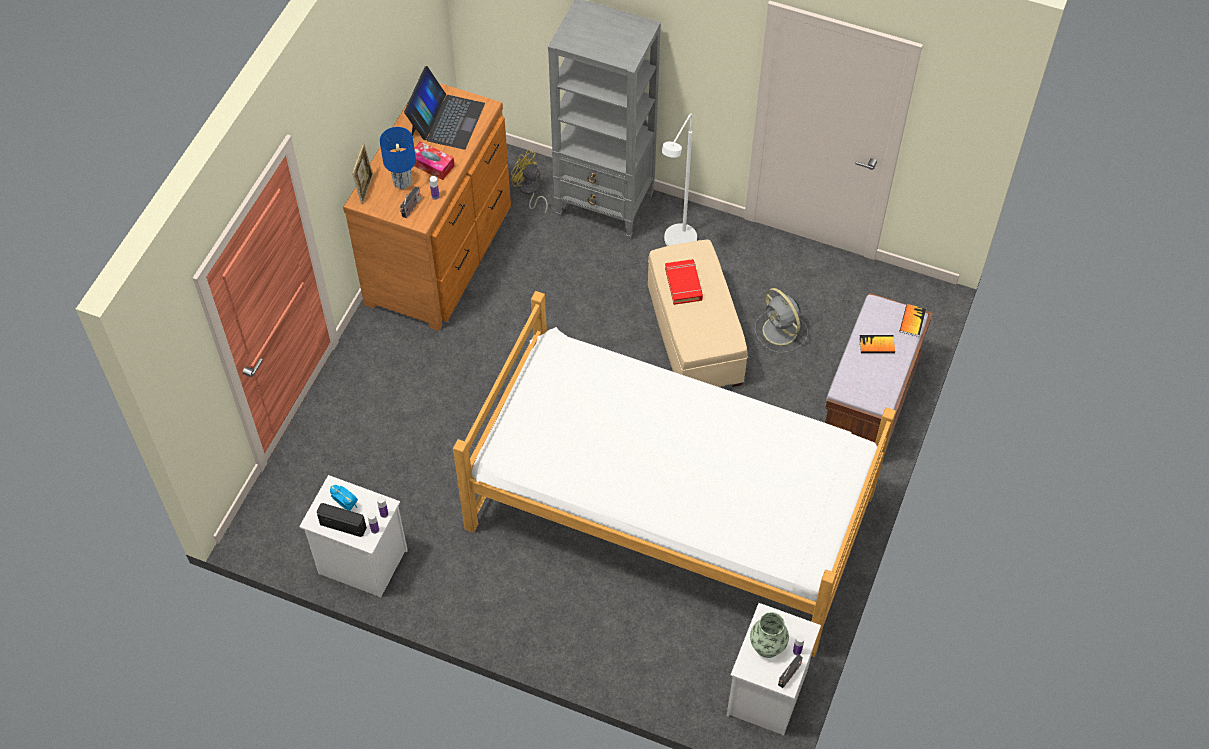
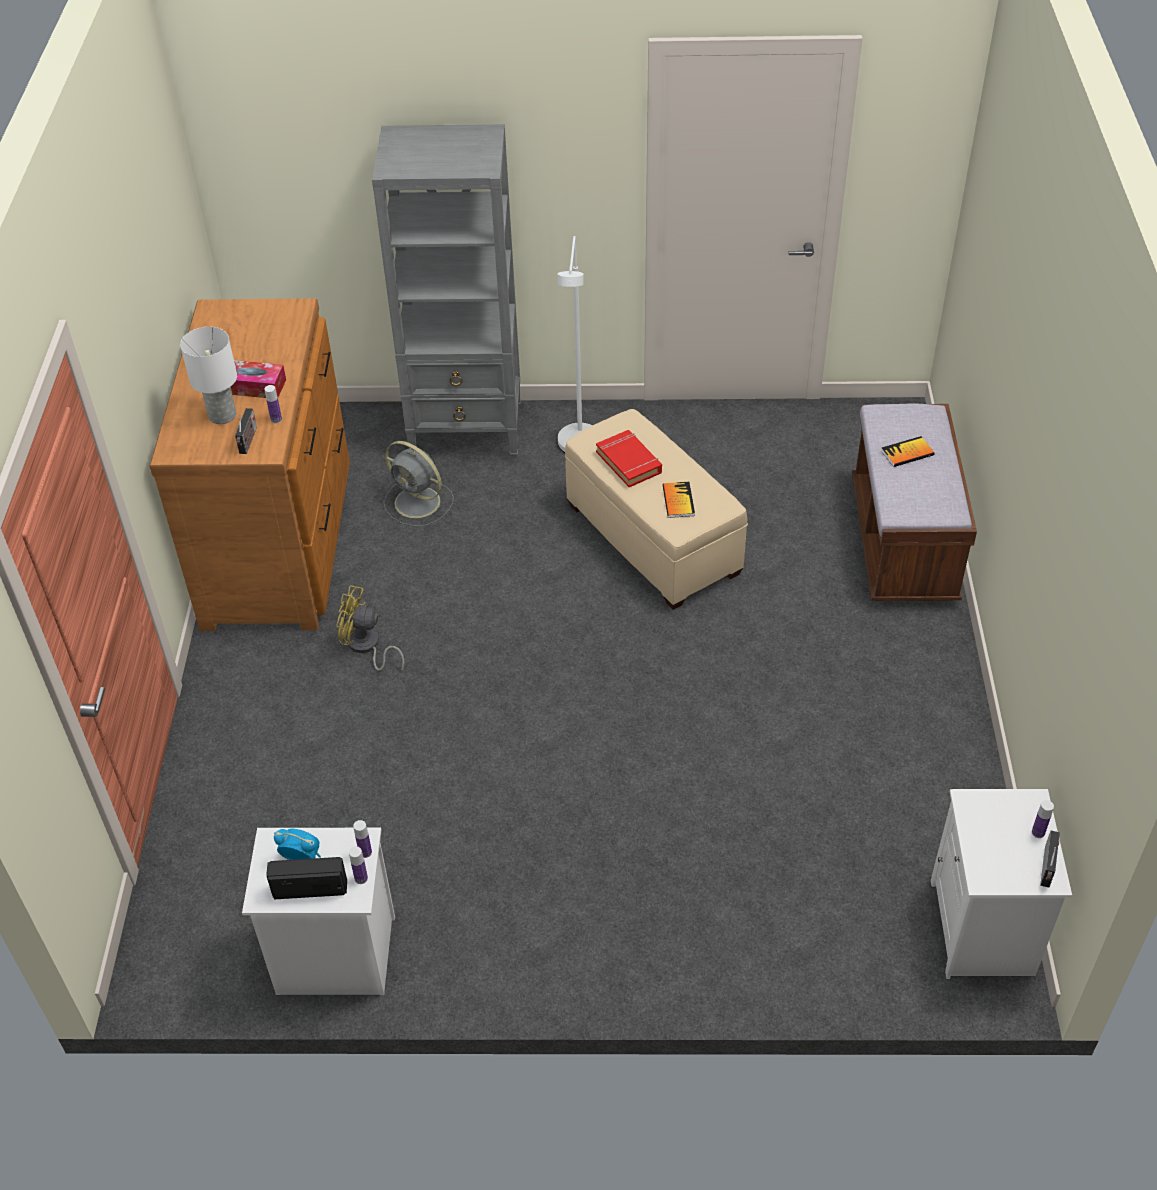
camera: 20 degrees left, 10 degrees down
picture frame [352,143,373,204] -> none
blue table lamp [380,127,416,189] -> white table lamp [180,327,237,424]
laptop [404,66,485,150] -> none
bed [453,291,896,657] -> none
yellow fan [511,149,548,215] -> yellow fan moved to [336,585,405,672]
vase [750,612,789,658] -> none
grey fan [755,288,808,353] -> grey fan moved to [384,441,454,526]
book [900,304,926,337] -> book moved to [663,482,695,518]

